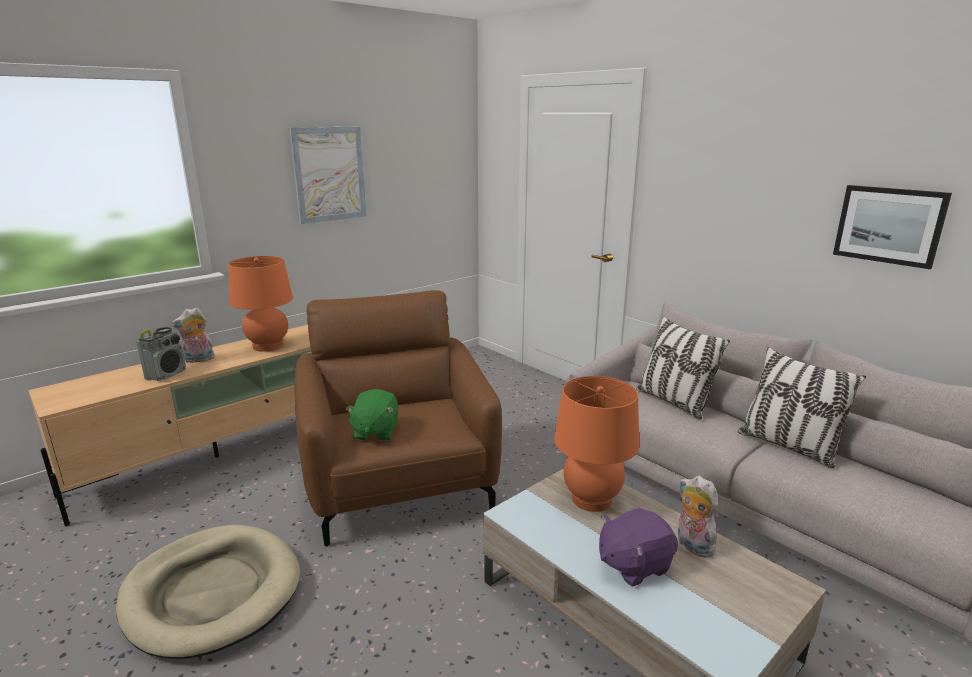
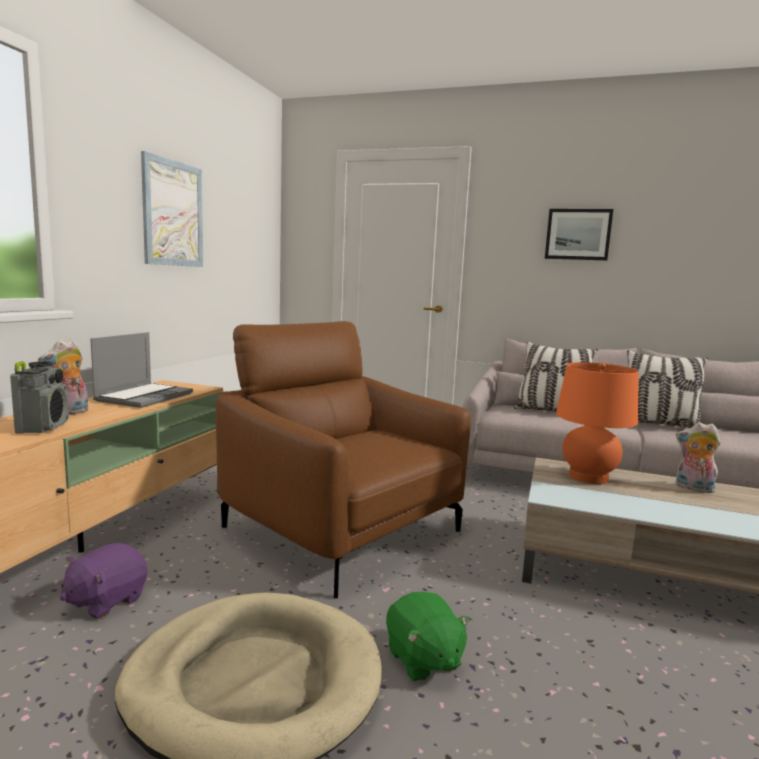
camera: 30 degrees left, 10 degrees down
orange table lamp [228,256,293,352] -> laptop [90,332,193,408]
green plush toy [345,389,399,441] -> green plush toy moved to [386,592,471,682]
purple plush toy [599,508,678,587] -> purple plush toy moved to [60,543,147,619]
picture [833,185,952,269] -> picture moved to [545,209,613,260]

